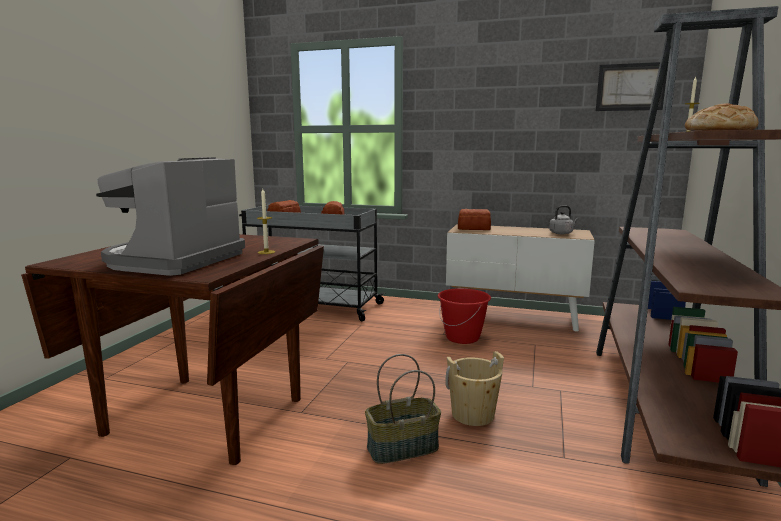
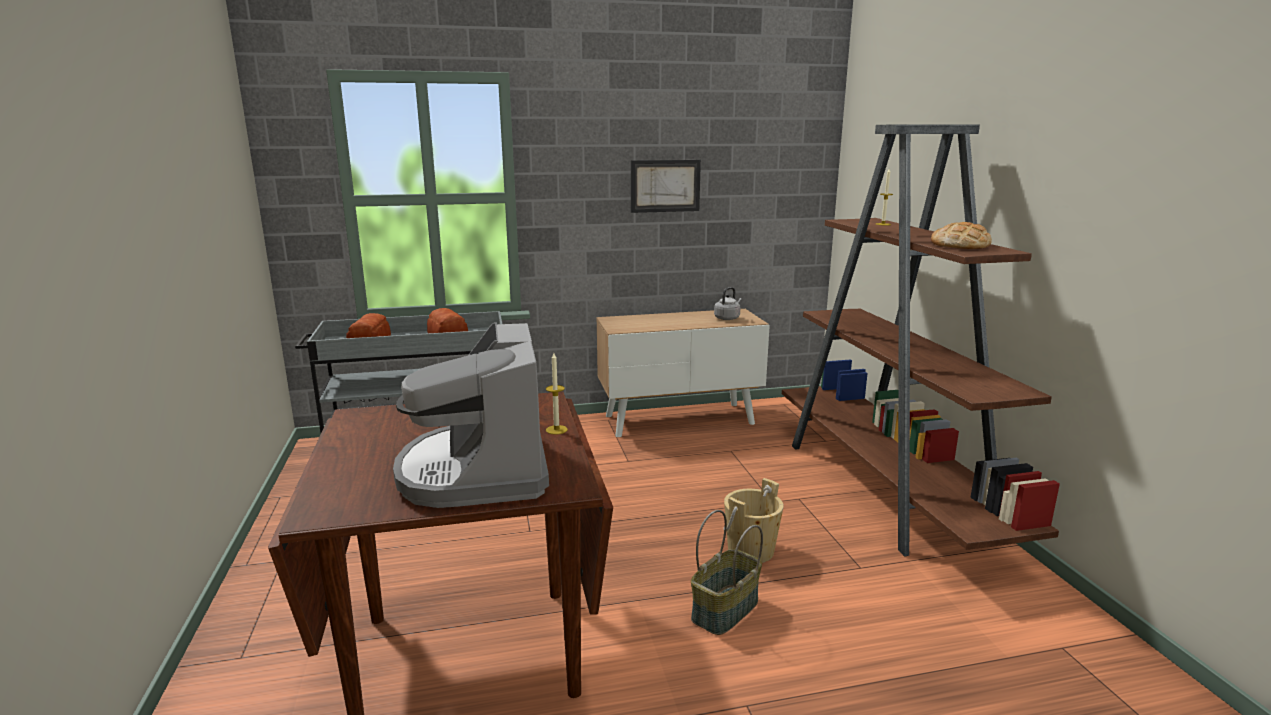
camera: 30 degrees left, 5 degrees up
red bucket [438,288,491,344] -> none
bread [458,209,491,230] -> none
picture [596,62,668,111] -> picture moved to [631,160,701,213]

